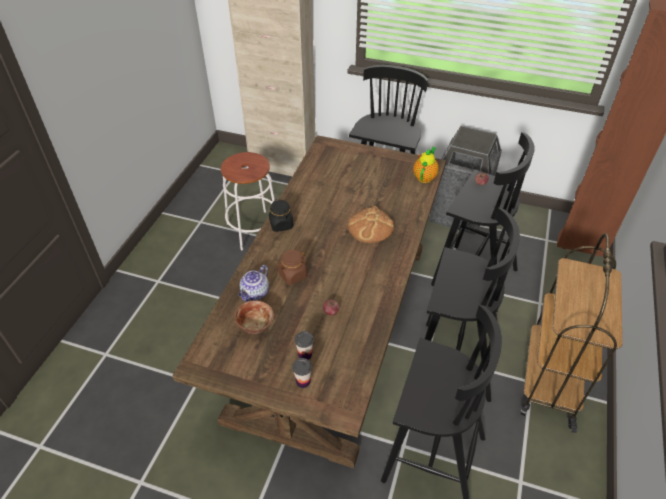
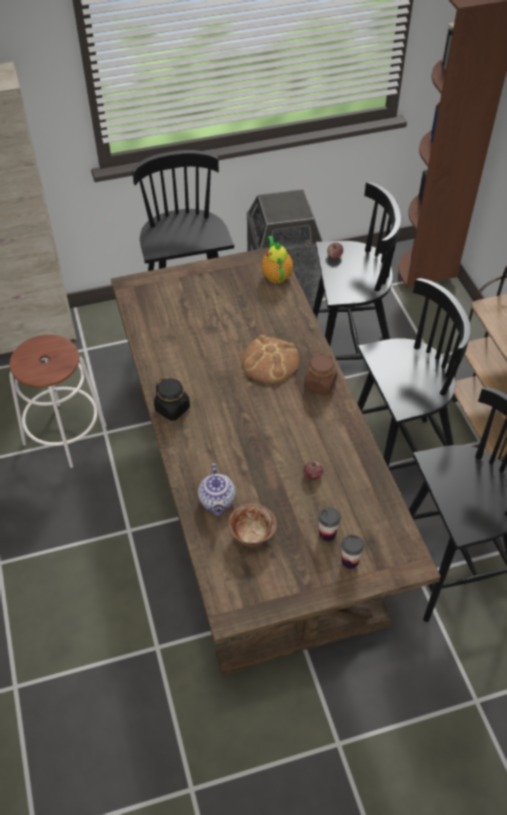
camera: 35 degrees left, 5 degrees up
brown jar [277,250,307,285] -> brown jar moved to [304,353,337,395]

